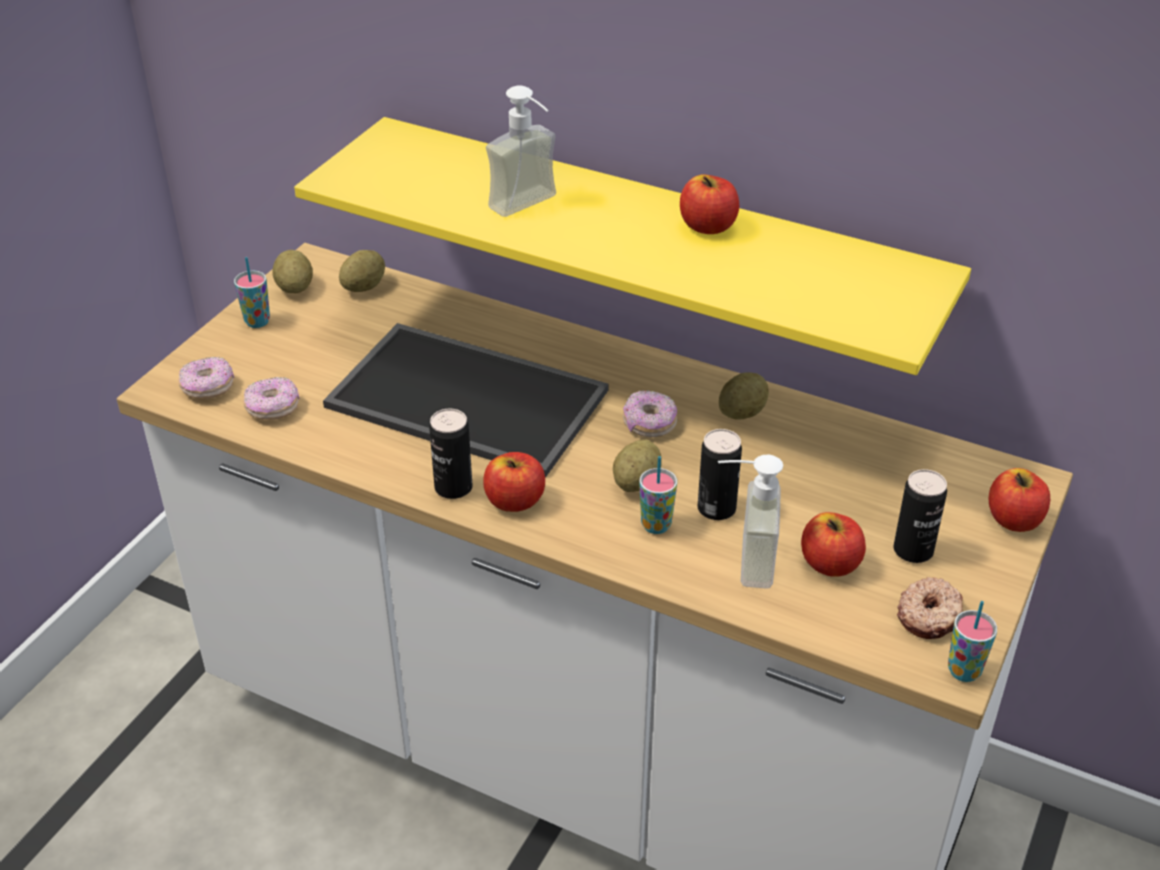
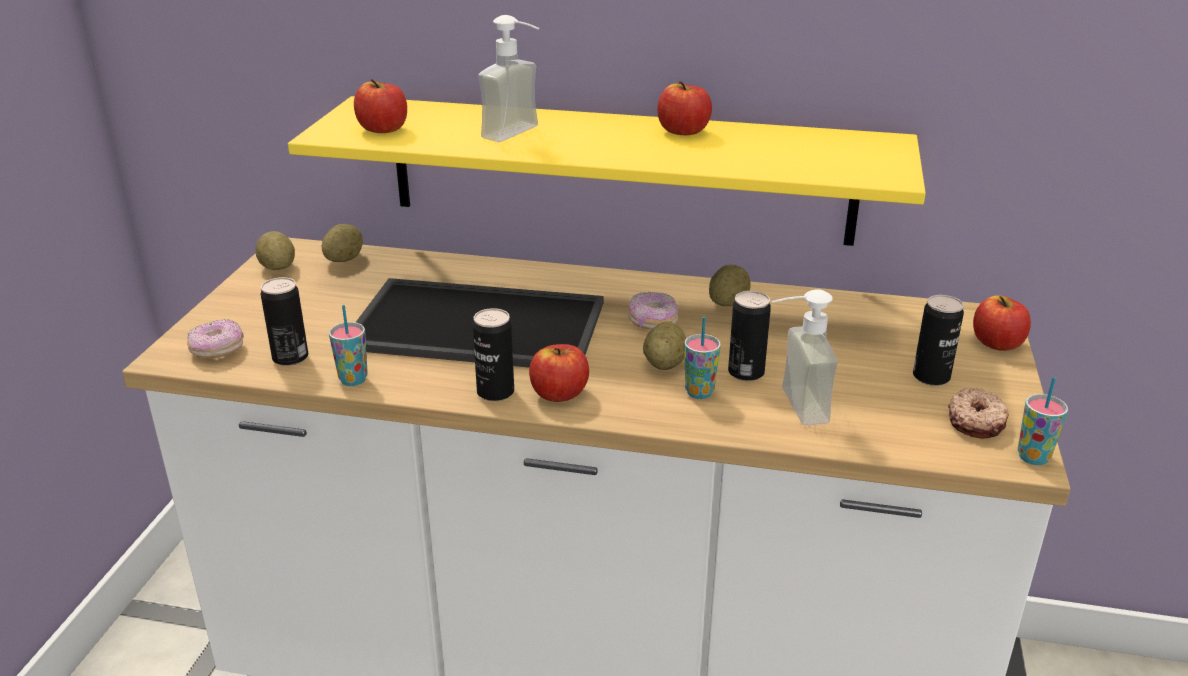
camera: 15 degrees left, 10 degrees down
cup [234,257,270,328] -> cup moved to [329,305,368,386]
donut [243,377,300,420] -> can [261,277,308,366]
apple [801,512,866,577] -> apple moved to [354,79,407,133]

